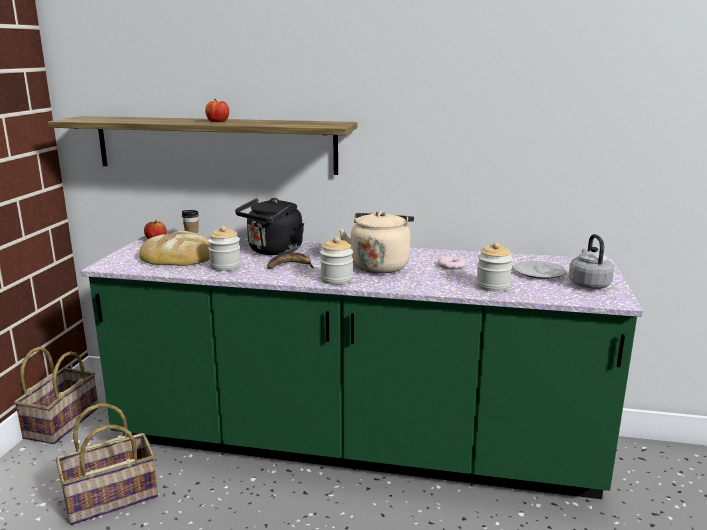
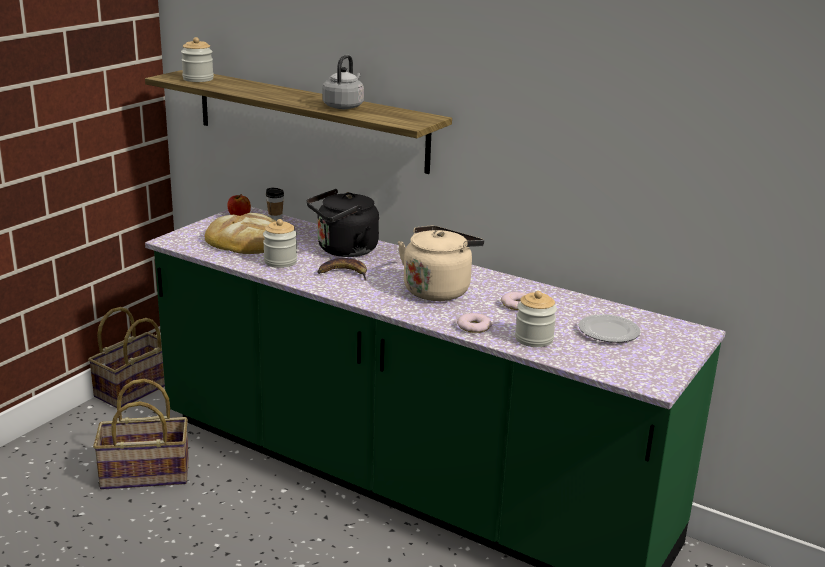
camera: 20 degrees right, 5 degrees up
apple [205,99,229,122] -> none
jar [320,237,353,285] -> jar moved to [181,37,214,82]
grey kettle [568,234,614,289] -> grey kettle moved to [322,55,364,109]
none -> donut [457,313,492,333]

